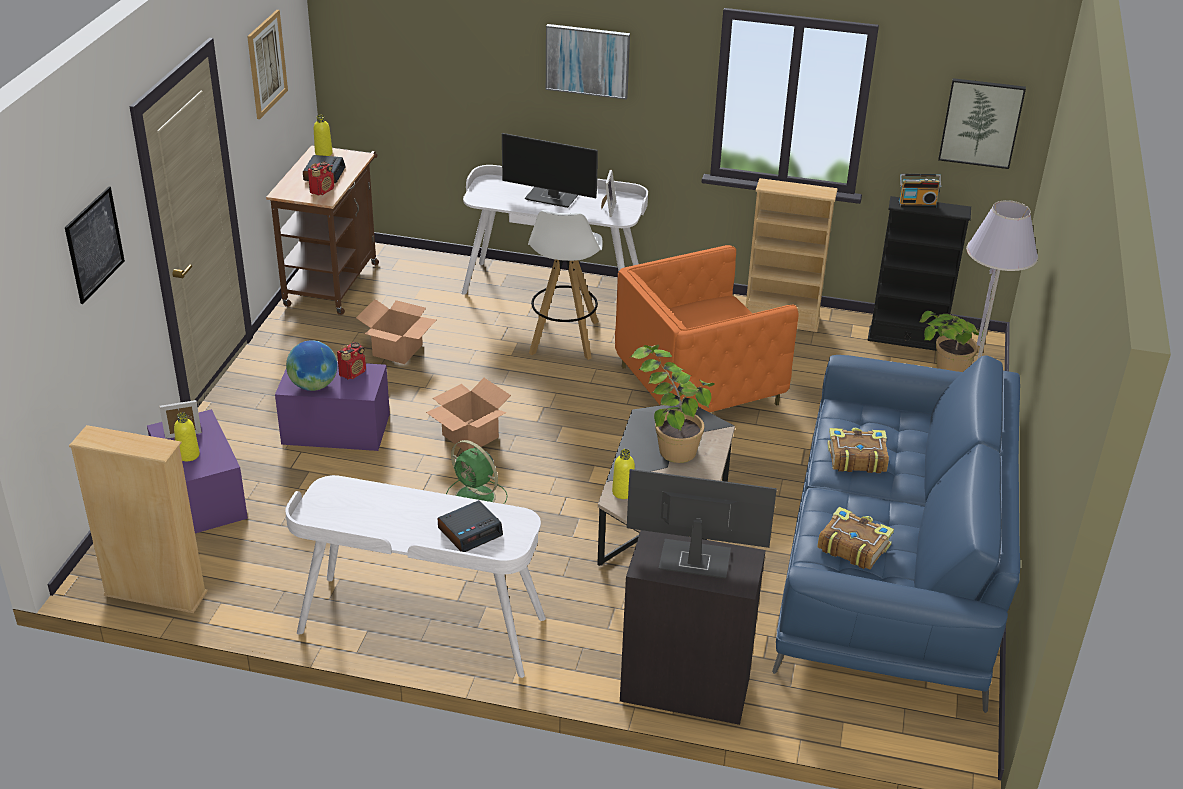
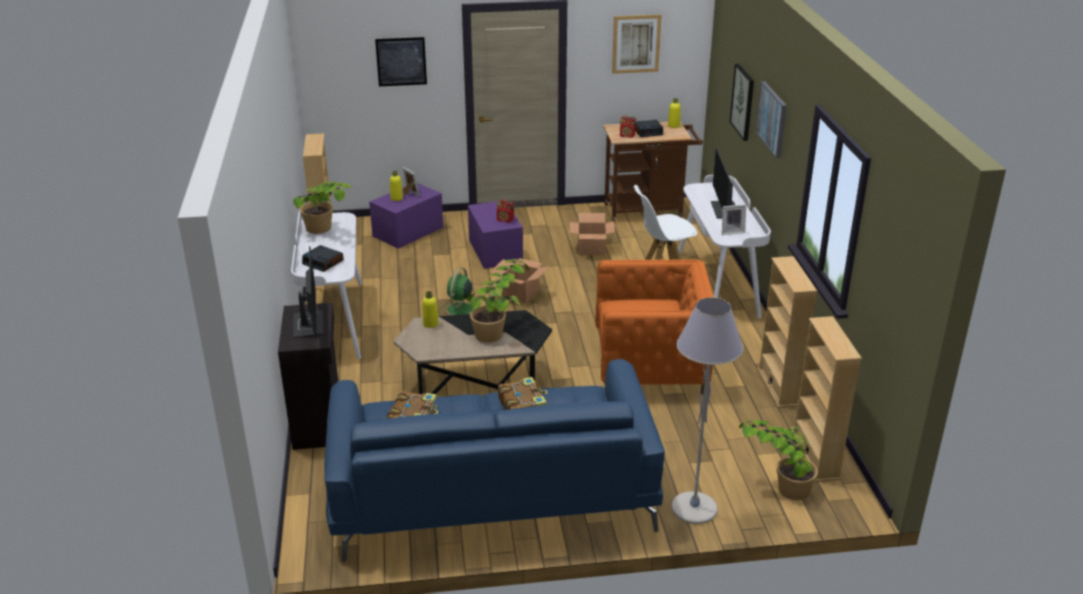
camera: 70 degrees right, 5 degrees down
globe [286,340,337,391] -> none
orange armchair [615,245,799,413] -> orange armchair turned 135 degrees clockwise [596,259,714,394]
black bookcase [868,196,971,351] -> beige bookcase [793,316,862,482]
radio [898,174,941,208] -> none
picture [938,78,1026,169] -> picture moved to [730,64,754,141]
none -> potted plant [293,181,351,234]

